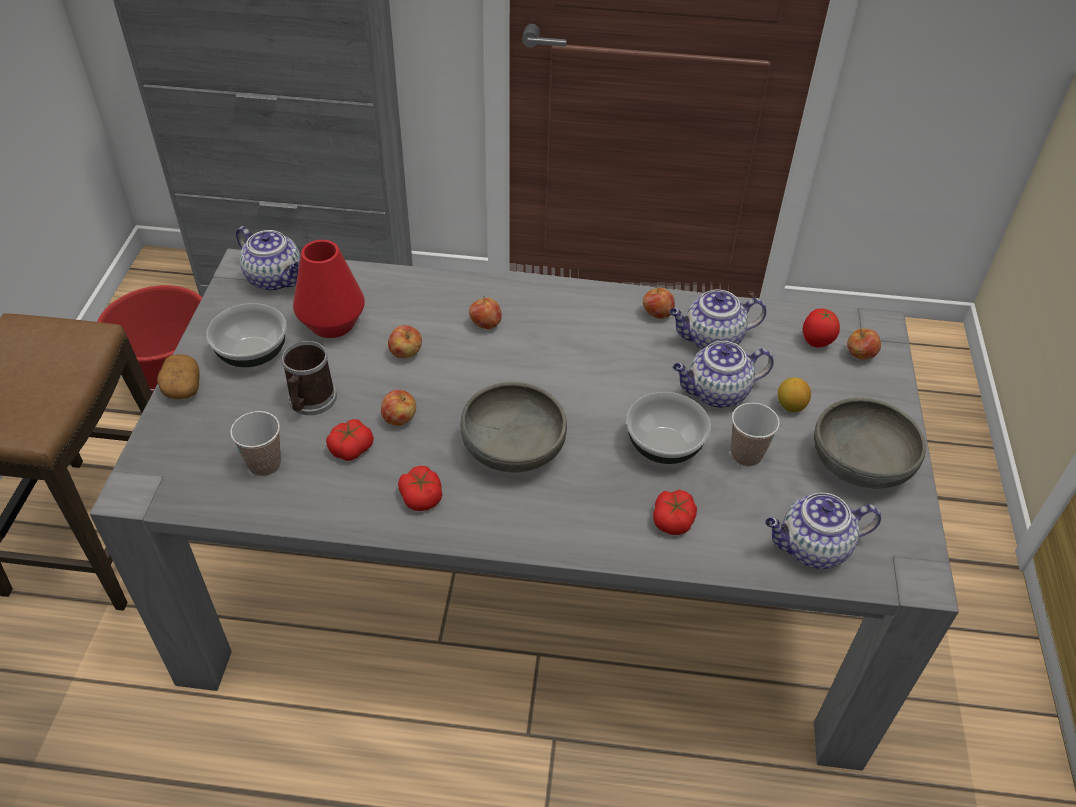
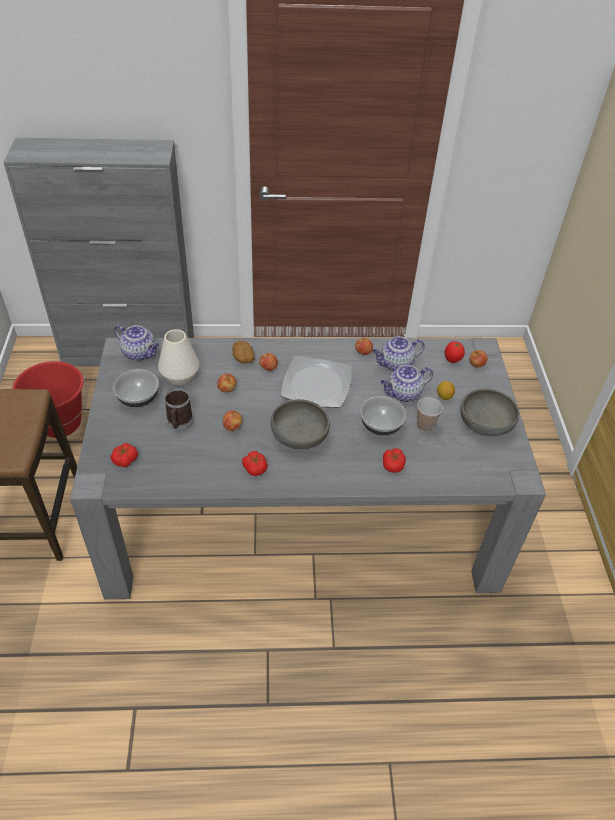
camera: 10 degrees left, 0 degrees up
potato [157,354,200,400] -> potato moved to [233,341,255,364]
cup [230,411,281,476] -> none
red vase [293,240,365,338] -> white vase [158,329,199,385]
tomato [326,419,374,461] -> tomato moved to [111,443,138,467]
teapot [765,493,881,569] -> none
none -> plate [281,355,352,408]

